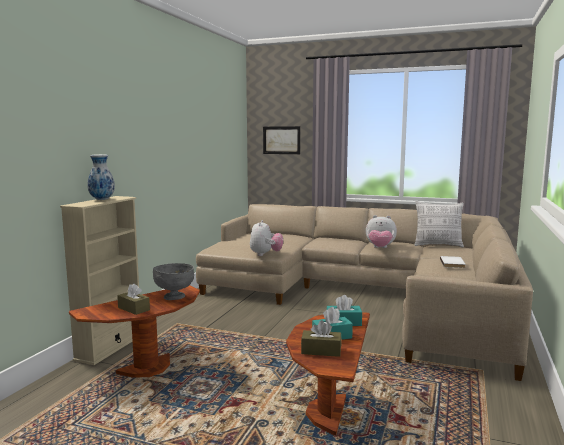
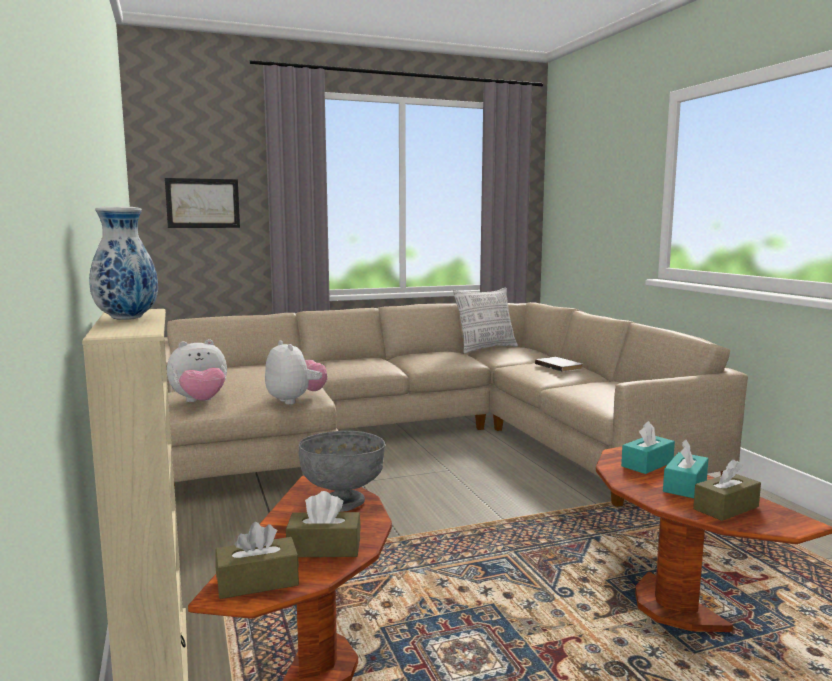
camera: 40 degrees left, 0 degrees up
plush toy [366,215,397,248] -> plush toy moved to [167,339,227,402]
none -> brown tissue box [215,522,299,599]

